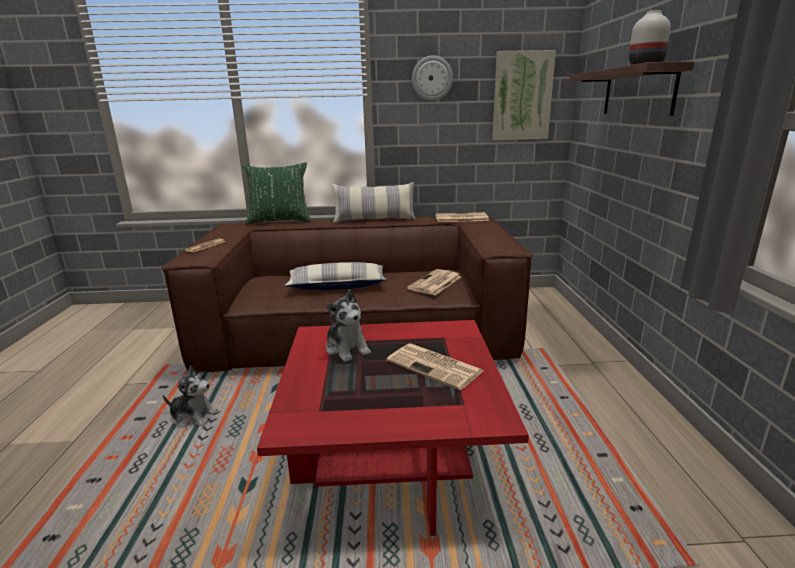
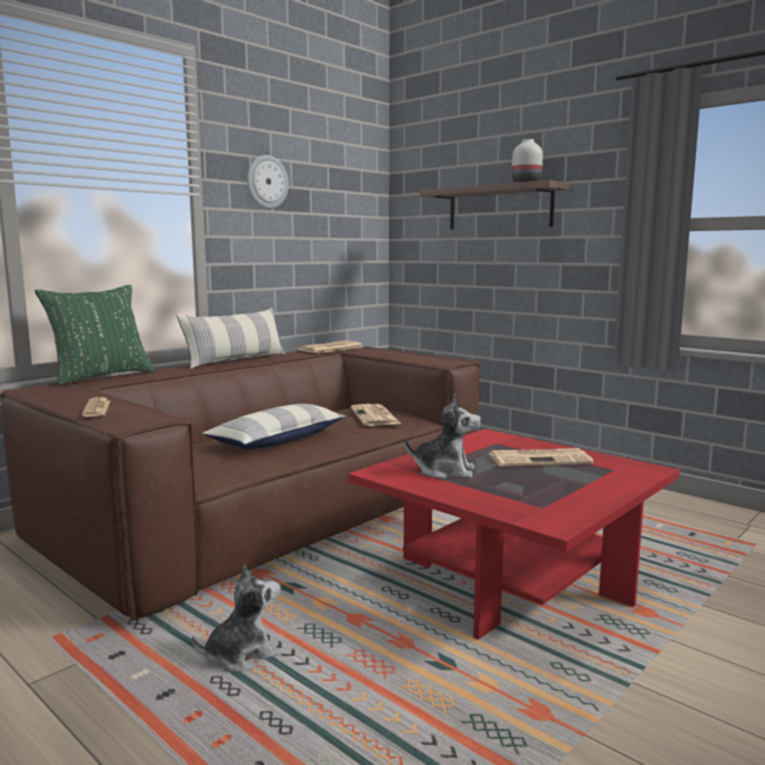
camera: 45 degrees left, 10 degrees down
picture [492,50,556,140] -> none

